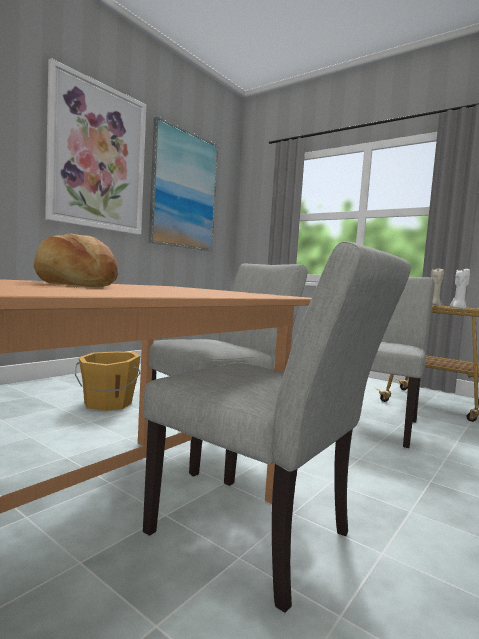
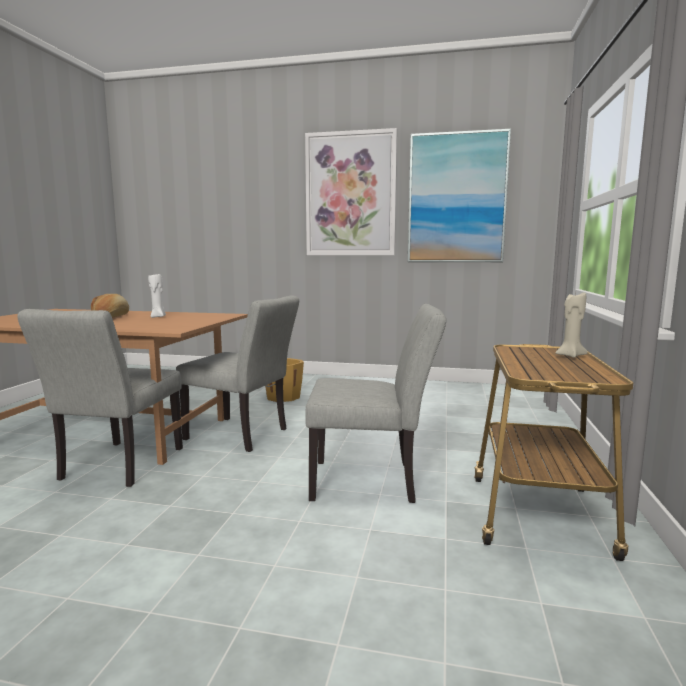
camera: 65 degrees right, 5 degrees up
white candle [450,267,470,309] -> white candle moved to [148,274,166,318]

